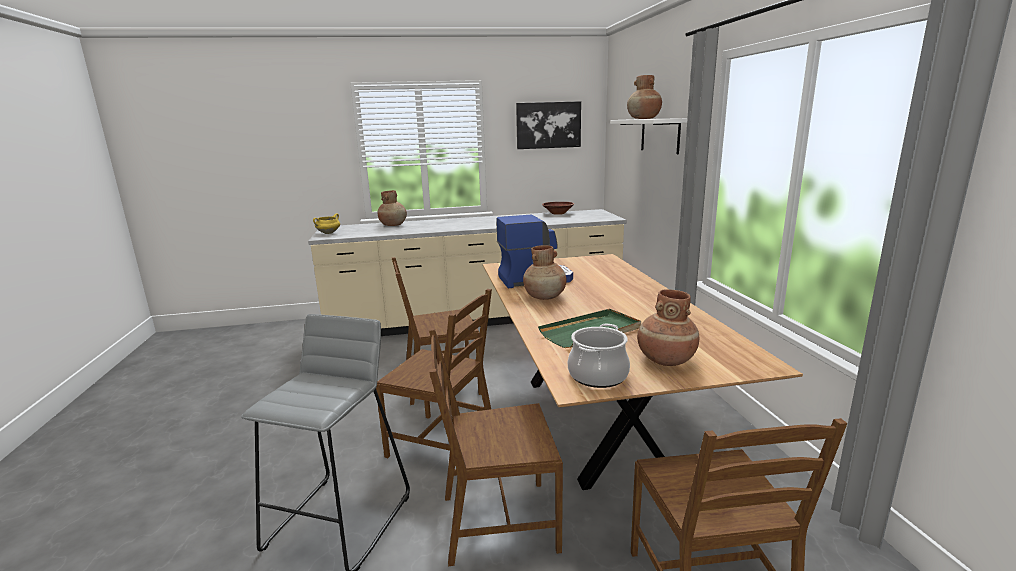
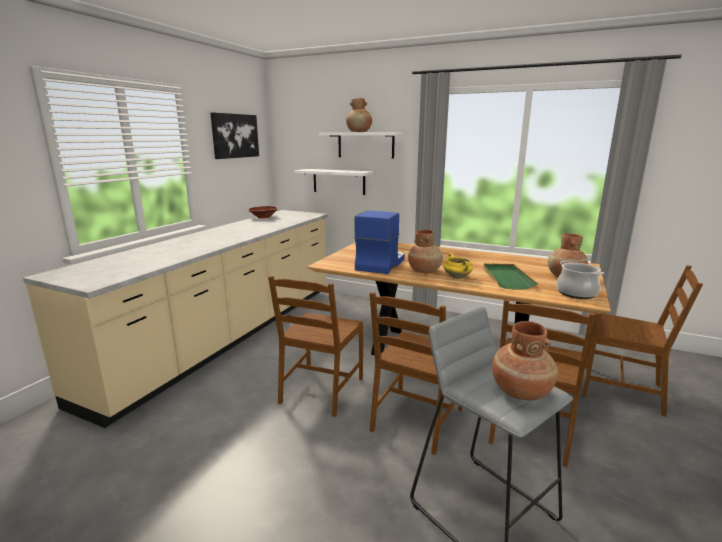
camera: 55 degrees left, 0 degrees up
yellow cooking pot [313,213,340,234] -> yellow cooking pot moved to [443,253,473,279]
brown chair [376,289,492,458] -> brown chair turned 150 degrees clockwise [369,292,463,455]
brown vase [378,190,407,226] -> brown vase moved to [492,321,558,401]
none -> white shelf [294,169,373,195]

